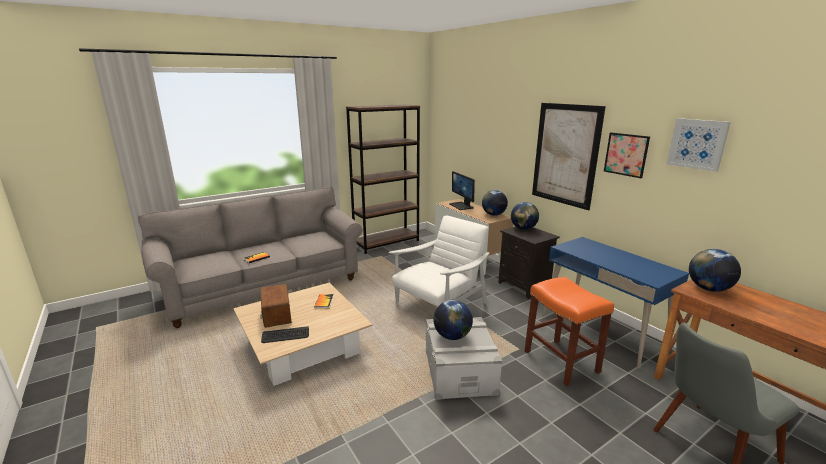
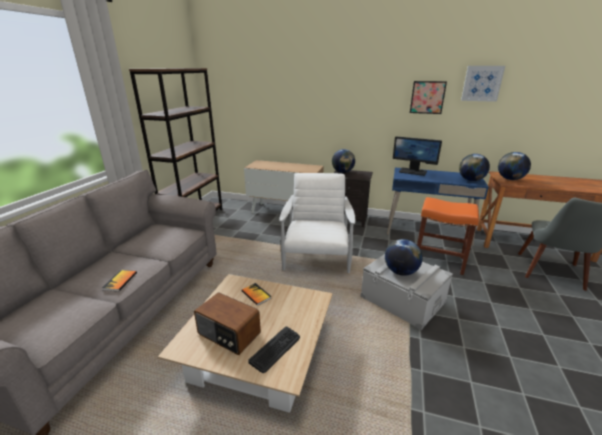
camera: 40 degrees left, 5 degrees up
monitor [449,171,475,210] -> monitor moved to [393,136,442,176]
globe [482,190,508,216] -> globe moved to [459,154,490,181]
picture [532,103,606,210] -> none

